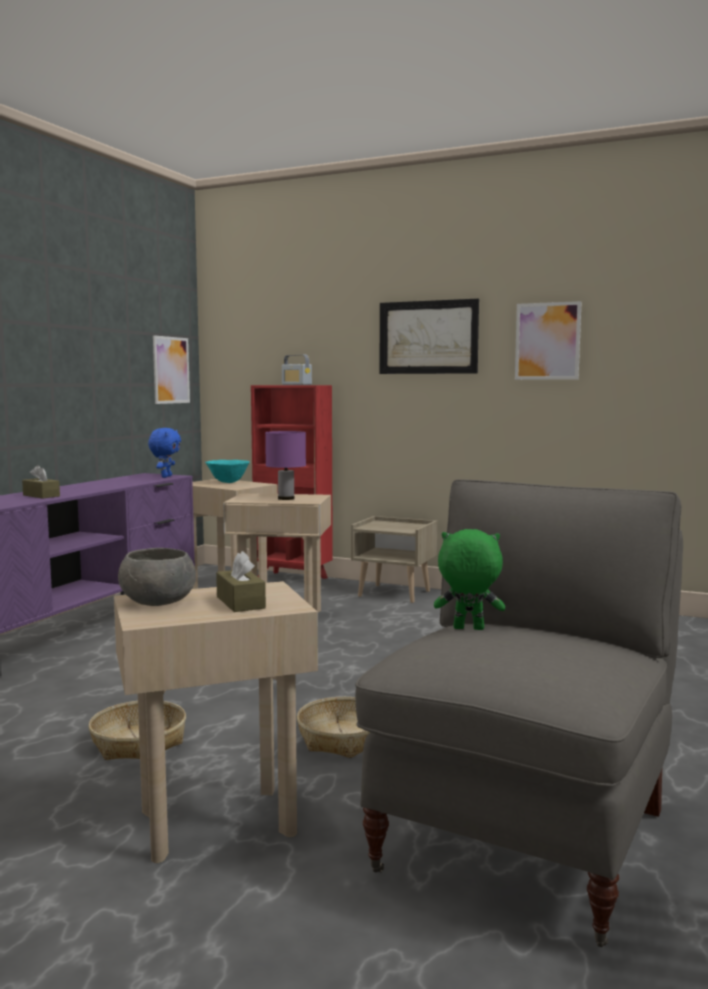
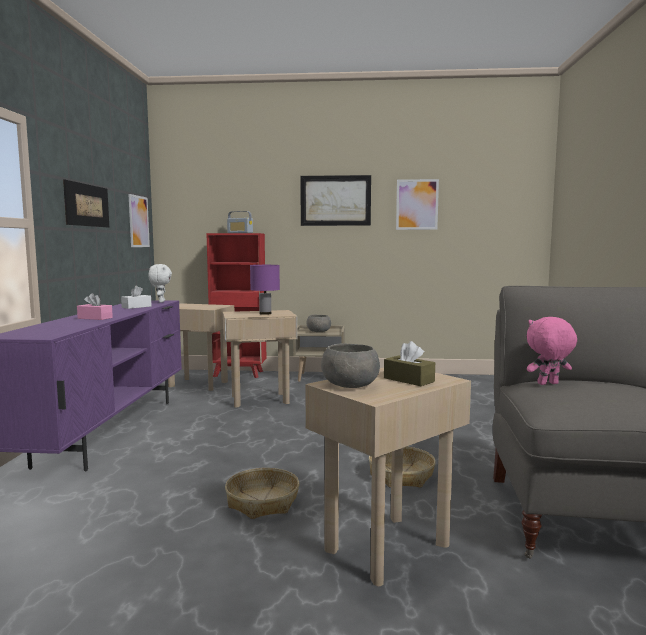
camera: 20 degrees left, 0 degrees up
brown tissue box [22,465,60,498] -> pink tissue box [77,293,113,320]
blue plush toy [148,428,181,478] -> white plush toy [148,264,172,303]
turquoise bowl [205,460,250,483] -> none
green plush toy [434,529,505,630] -> pink plush toy [527,317,577,385]
none -> picture [63,180,109,227]
none -> white tissue box [121,286,151,309]
none -> grey bowl [307,315,331,332]

